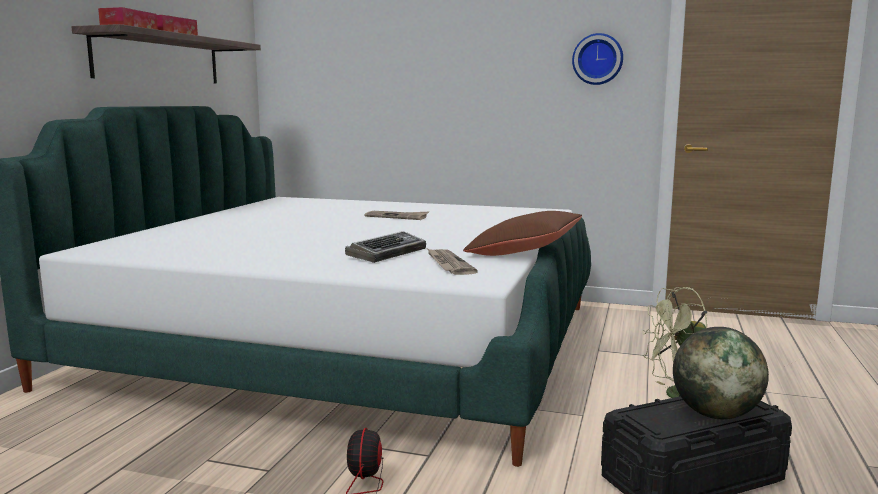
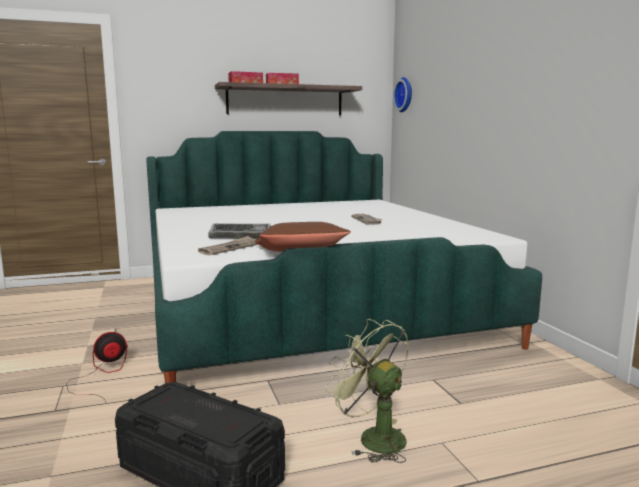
camera: 55 degrees right, 0 degrees up
wall clock [572,33,623,85] -> wall clock moved to [393,77,412,112]
globe [673,327,769,419] -> none

